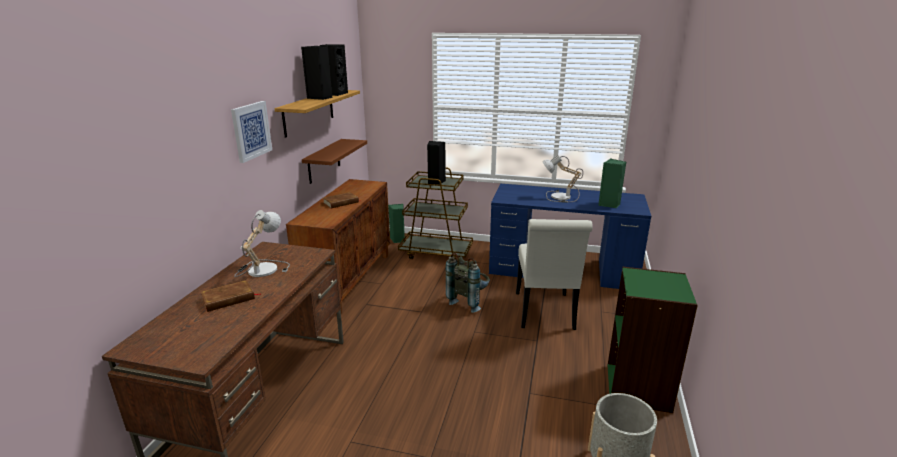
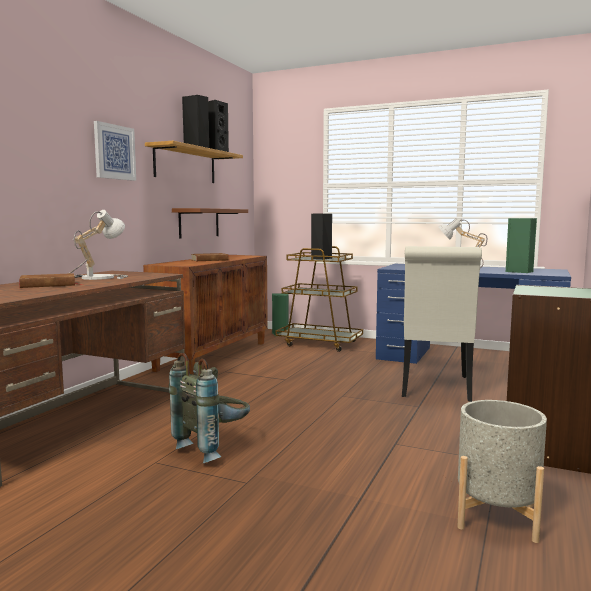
camera: 10 degrees right, 15 degrees down
grey backpack [446,253,490,313] -> grey backpack moved to [169,353,250,463]

